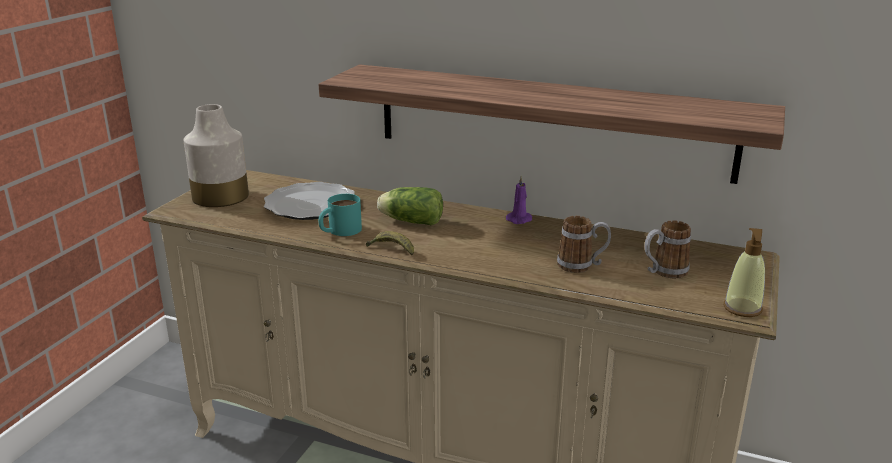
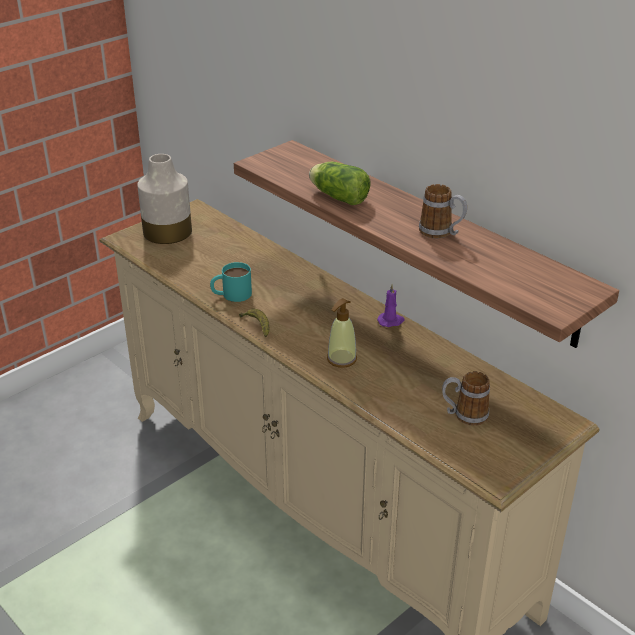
camera: 25 degrees right, 10 degrees up
plate [264,182,355,220] -> none
lettuce [377,187,443,225] -> lettuce moved to [309,162,370,205]
mug [557,216,611,273] -> mug moved to [419,184,467,238]
soap dispenser [723,228,765,317] -> soap dispenser moved to [327,298,357,368]

